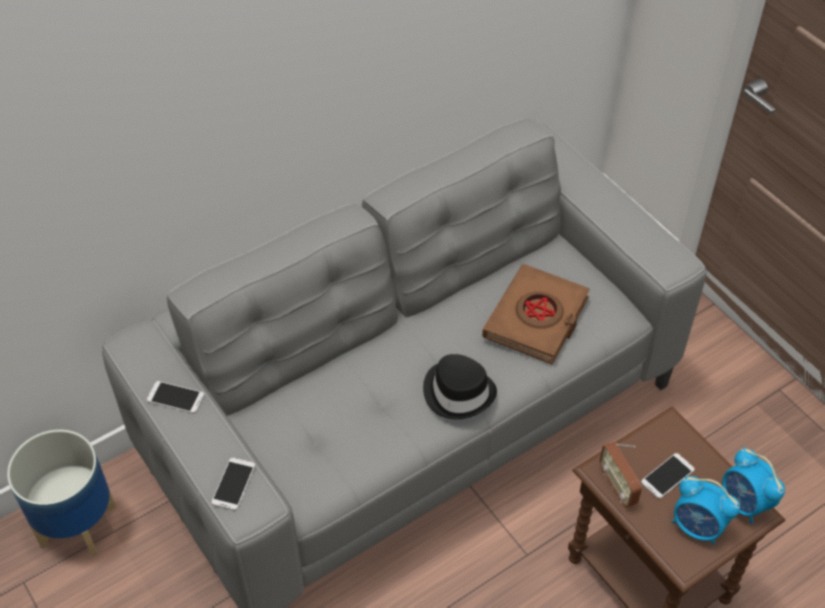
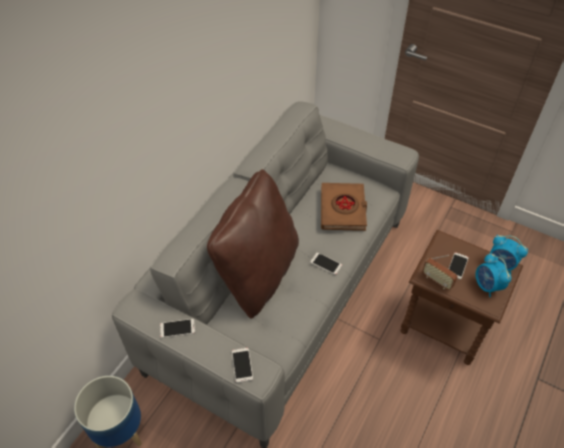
camera: 25 degrees left, 0 degrees up
black hat [423,354,497,419] -> phone [310,253,342,275]
alarm clock [671,476,740,545] -> alarm clock turned 60 degrees clockwise [475,253,511,297]
none -> brown pillow [207,169,299,319]

